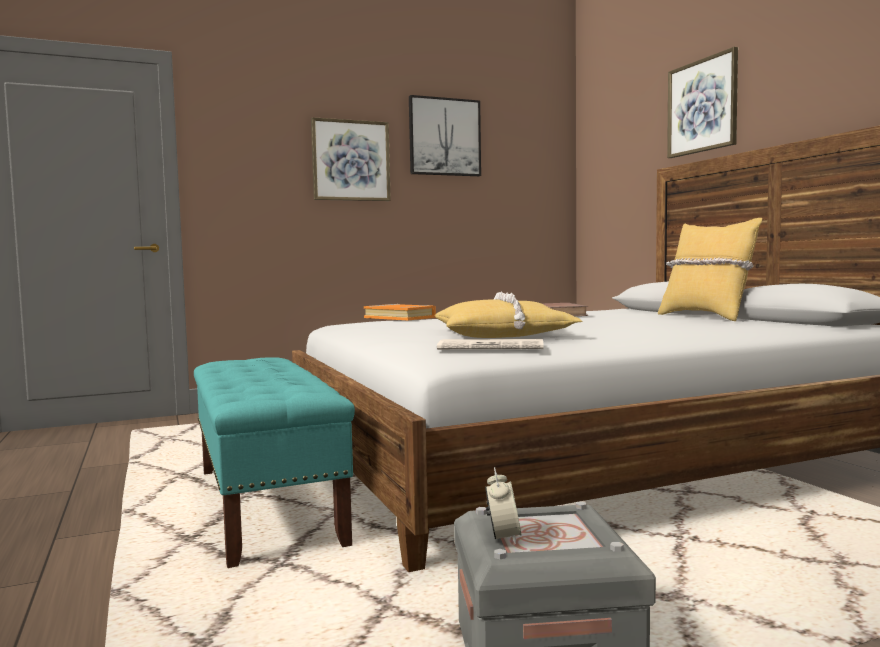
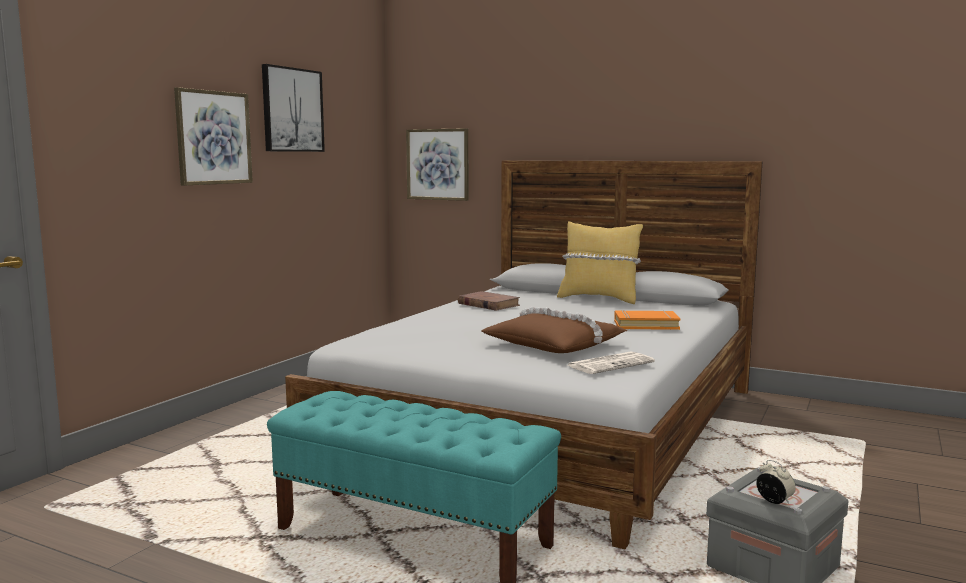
camera: 40 degrees left, 5 degrees up
orange book [364,304,436,321] -> orange book moved to [614,310,680,330]
yellow pillow [435,291,583,338] -> brown pillow [482,307,627,353]
picture [667,47,738,158] -> picture moved to [406,128,469,201]

